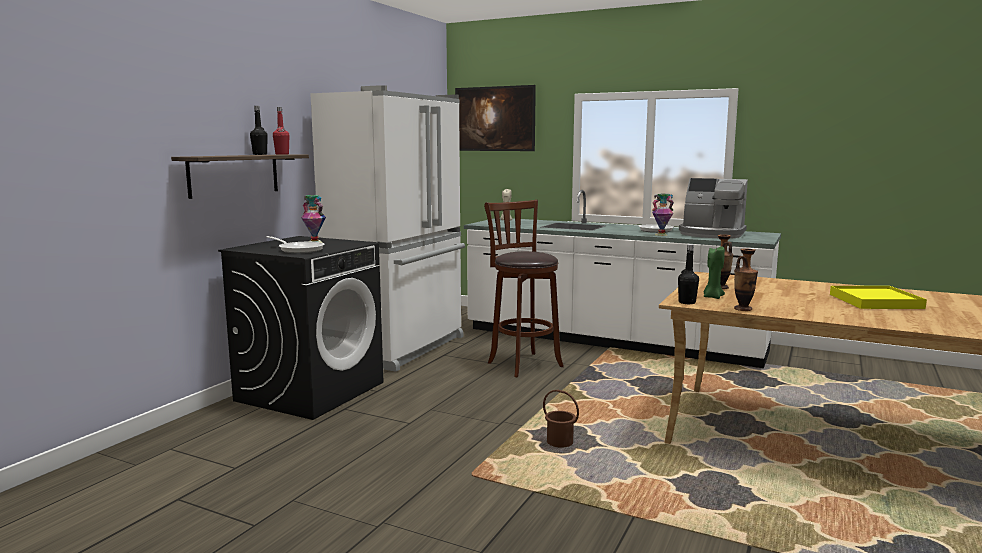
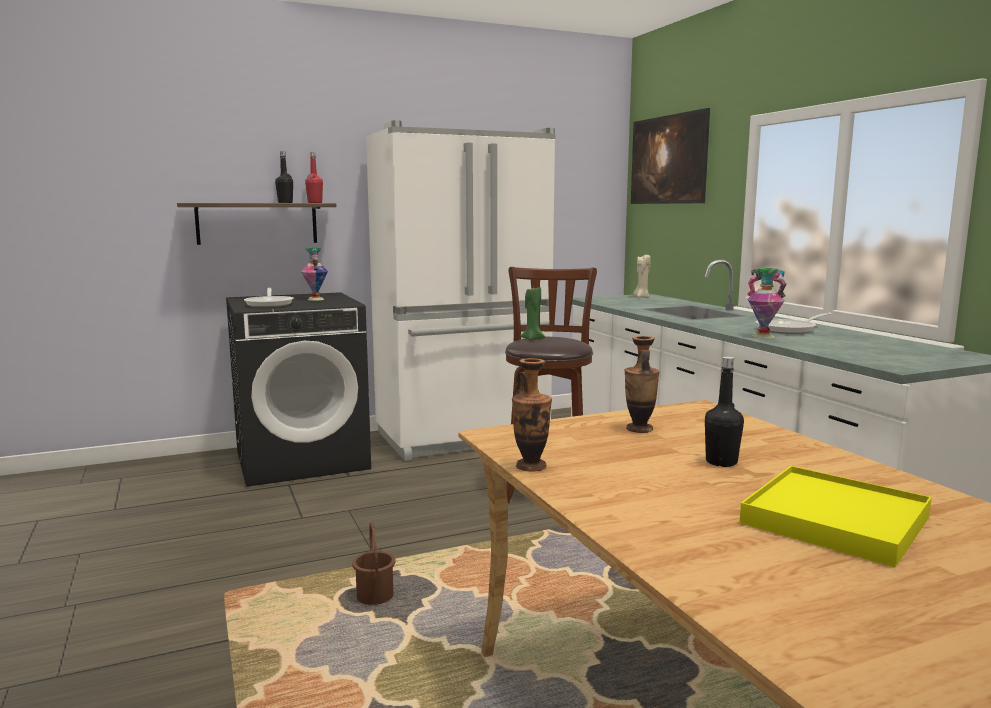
camera: 40 degrees right, 0 degrees up
black bottle [678,244,699,304] -> black bottle moved to [705,356,744,467]
coffee machine [679,178,748,238] -> none
green candle [704,247,725,299] -> green candle moved to [520,287,545,341]

